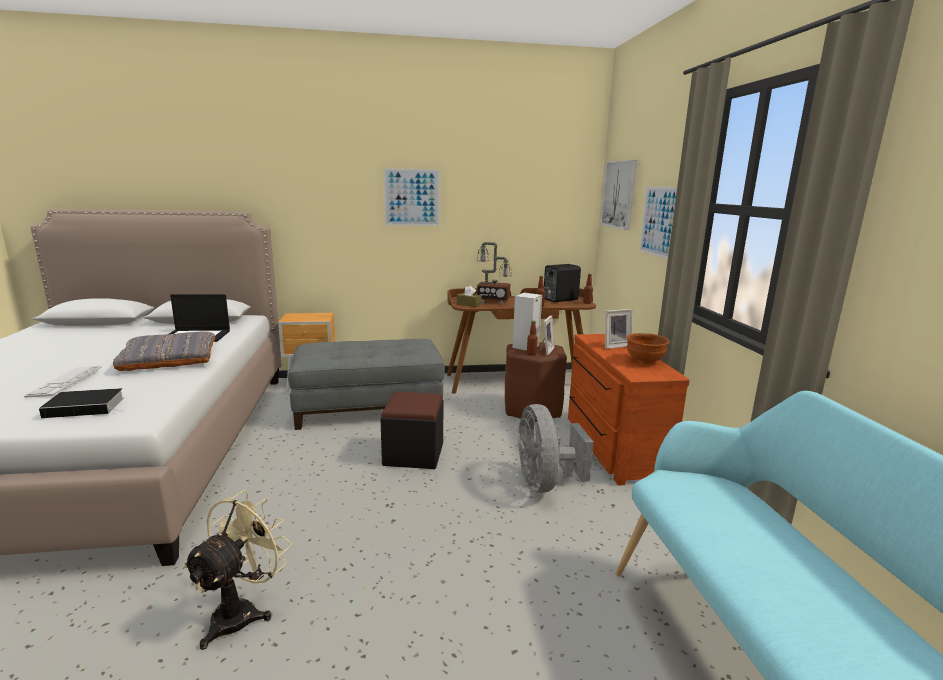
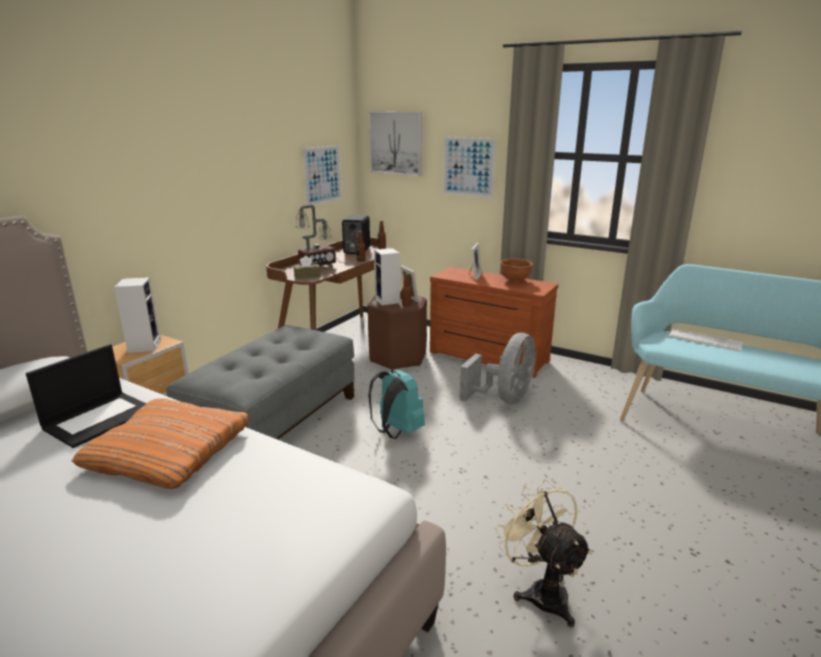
camera: 50 degrees left, 5 degrees up
keyboard [24,366,102,398] -> keyboard moved to [669,328,743,351]
book [39,388,124,418] -> none
grey pillow [112,331,215,371] -> orange pillow [72,398,249,489]
black ottoman [380,392,444,469] -> turquoise backpack [368,370,425,439]
picture [384,168,440,226] -> picture moved to [303,145,342,205]
grey fan [517,404,594,493] -> grey fan turned 90 degrees counterclockwise [459,333,536,404]
none -> speaker [114,277,161,353]

